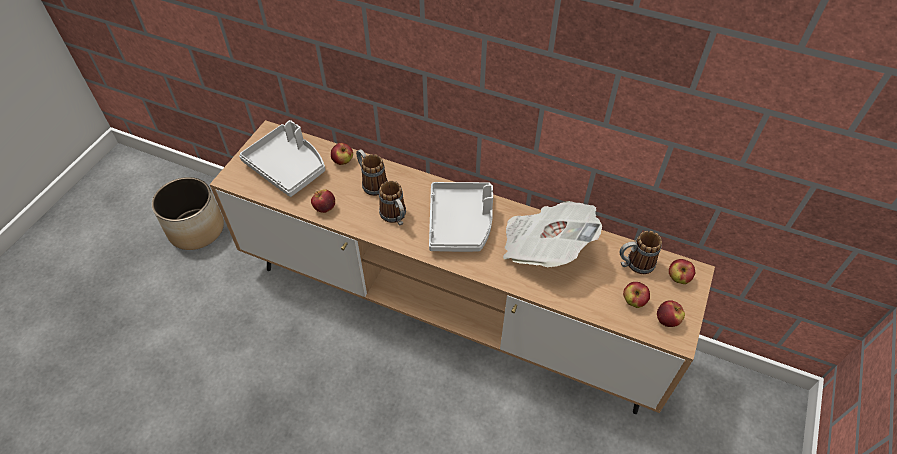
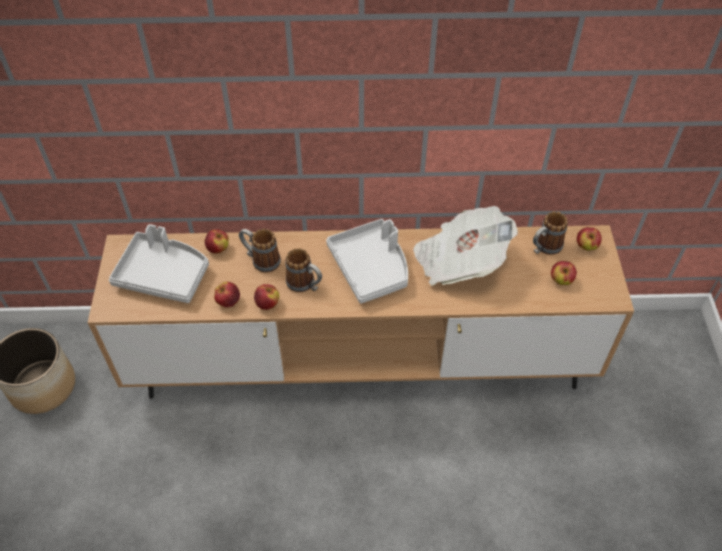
camera: 25 degrees left, 0 degrees up
apple [657,300,685,327] -> apple moved to [254,284,279,310]

